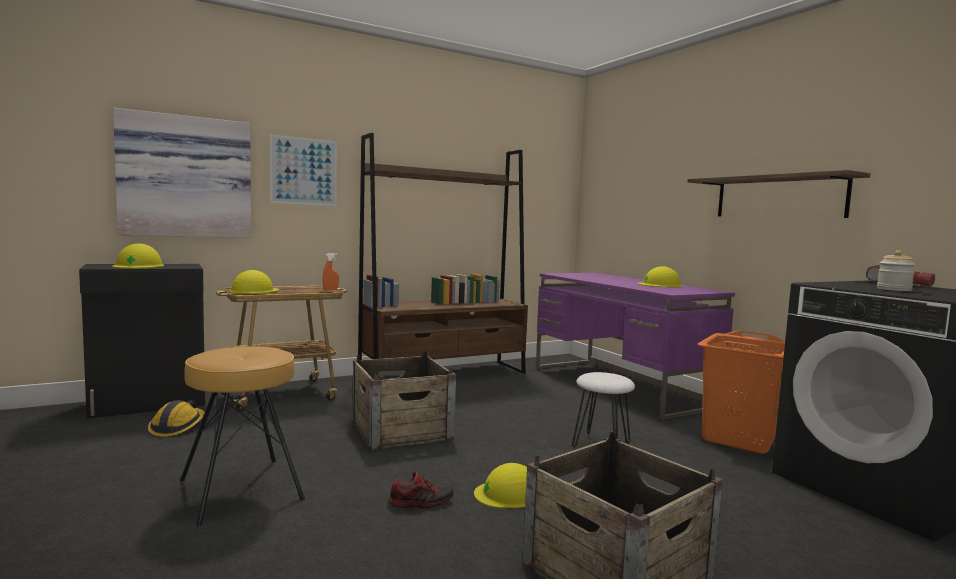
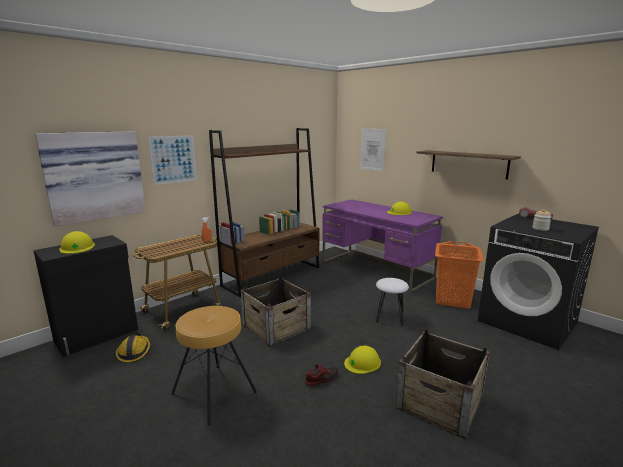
camera: 15 degrees left, 10 degrees up
yellow hard hat [229,270,279,294] -> none
none -> picture [360,128,386,171]

